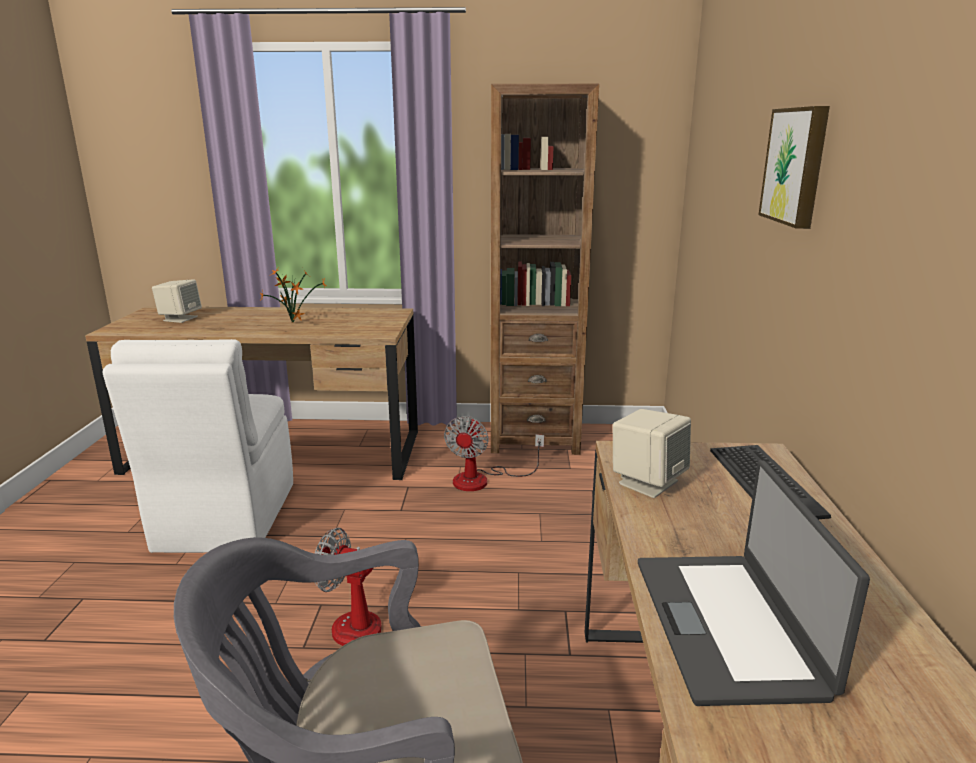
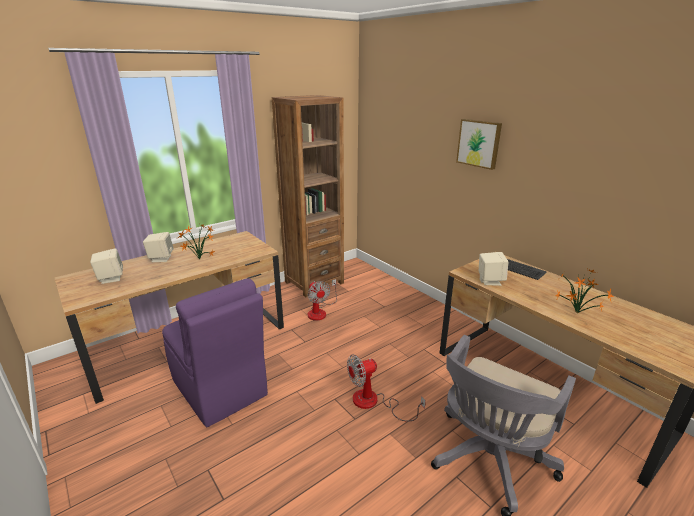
camera: 40 degrees left, 5 degrees up
white chair [103,339,293,553] -> purple chair [162,278,268,427]
laptop [638,460,870,706] -> potted plant [555,268,614,313]
none -> beige speaker [143,232,174,262]

